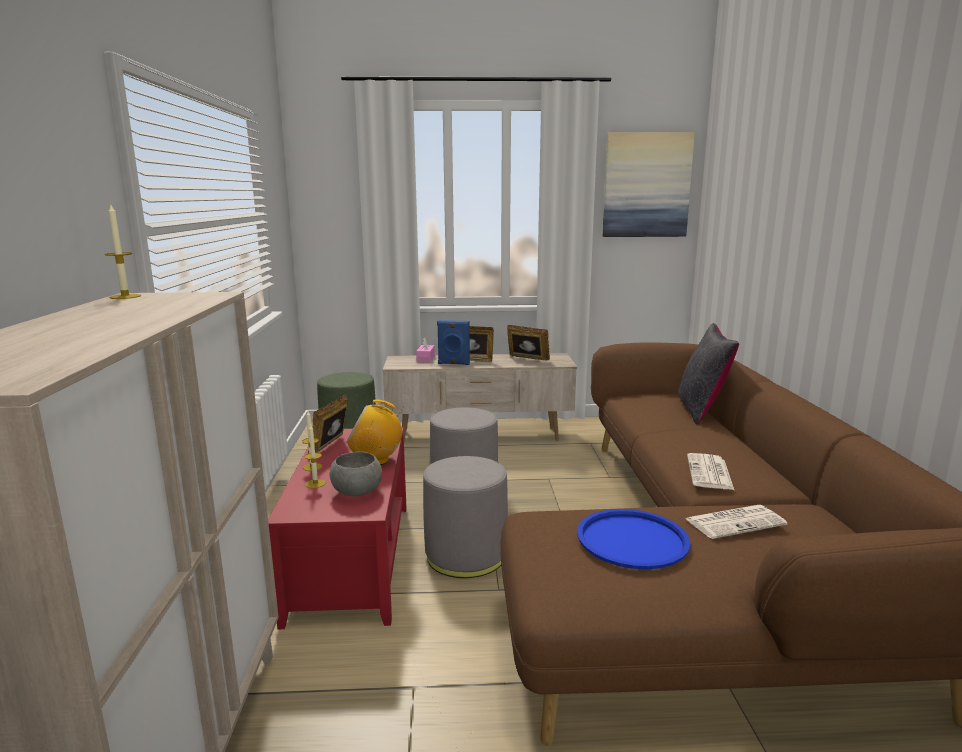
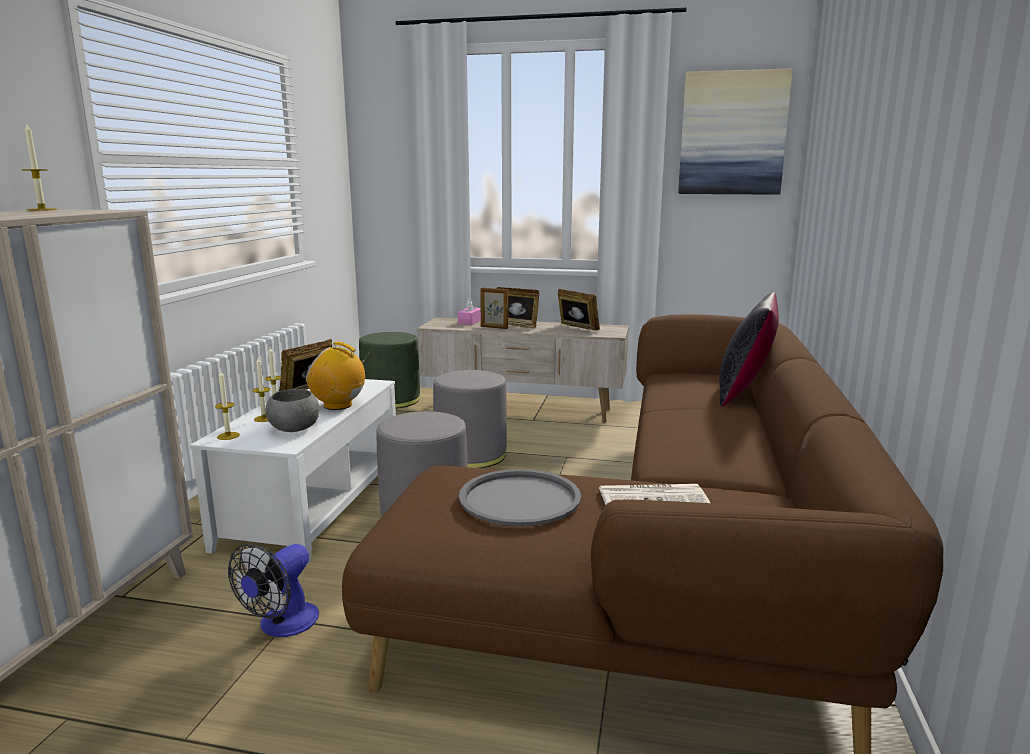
camera: 15 degrees right, 0 degrees up
red coffee table [268,428,407,629] -> white coffee table [190,379,396,566]
blue speaker [437,320,470,365] -> picture frame [480,288,508,329]
blue tray [577,509,691,569] -> grey tray [459,469,581,526]
newspaper [687,453,734,490] -> none
none -> candle [215,371,240,440]
none -> fan [228,544,319,637]

